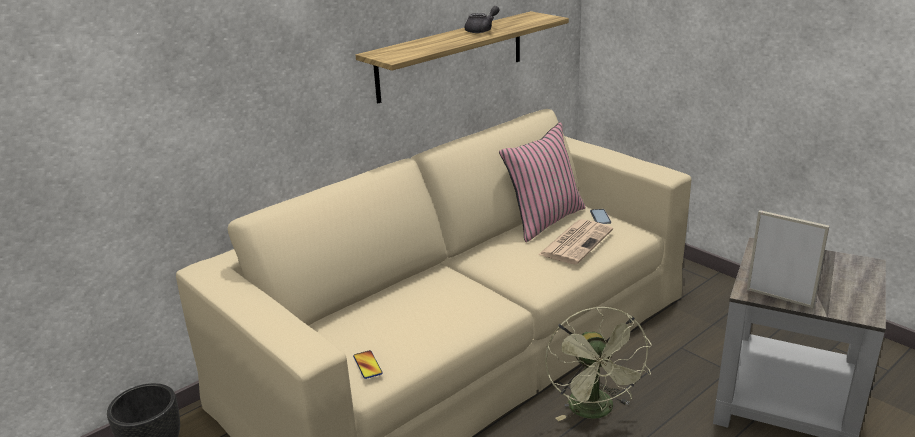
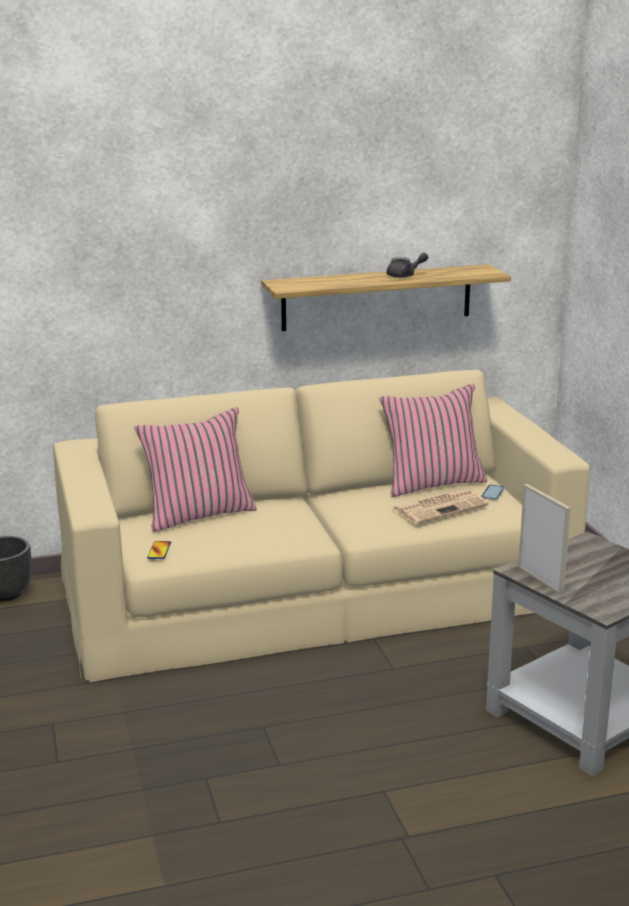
camera: 25 degrees right, 5 degrees down
green fan [545,306,652,421] -> none
none -> pink pillow [134,407,257,532]

